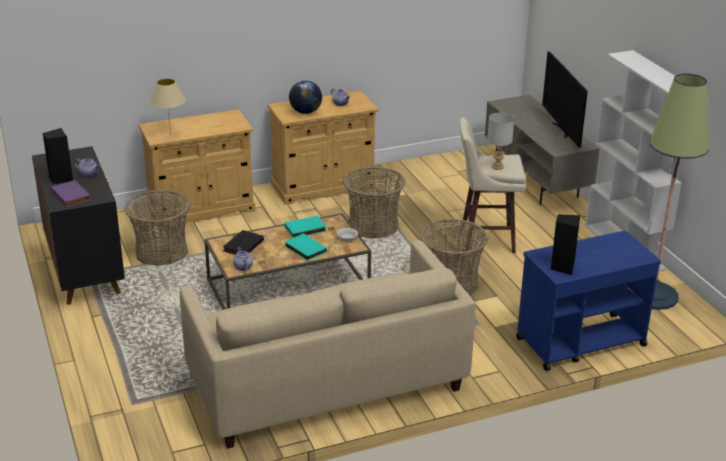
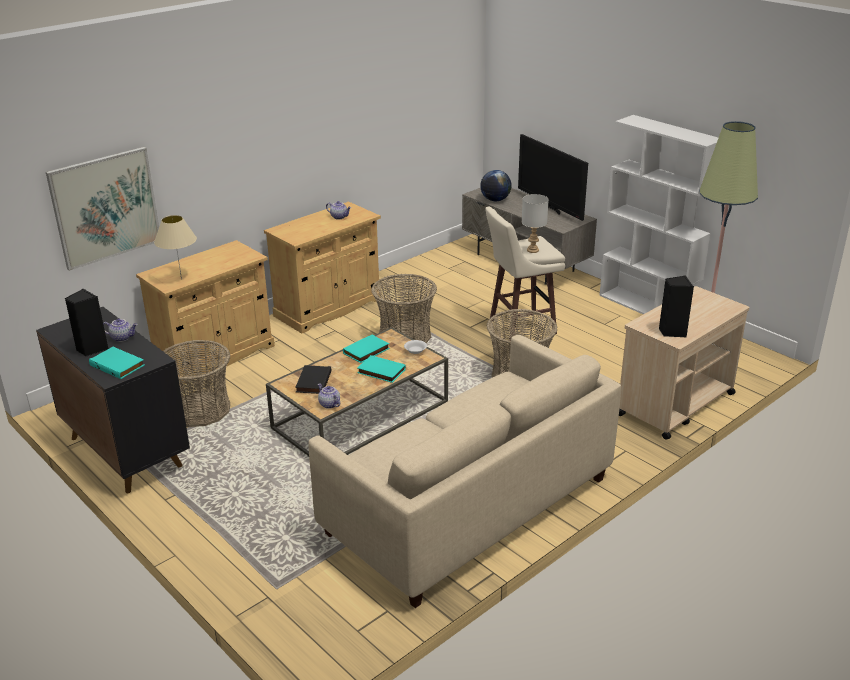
camera: 20 degrees left, 0 degrees up
purple book [51,180,90,207] -> turquoise book [89,347,145,379]
globe [289,80,322,114] -> globe moved to [480,170,512,201]
blue cart [516,231,661,371] -> beige cart [619,286,749,440]
none -> picture [46,147,159,271]

